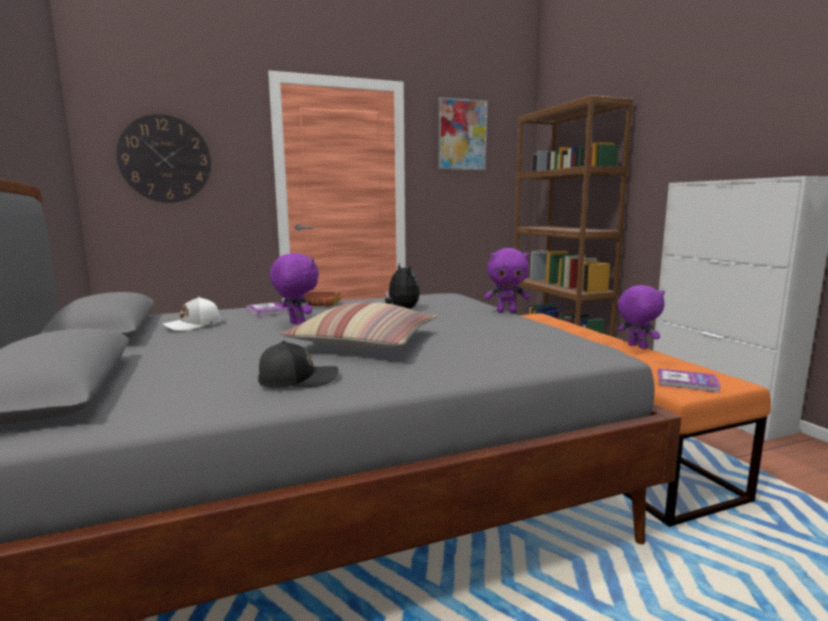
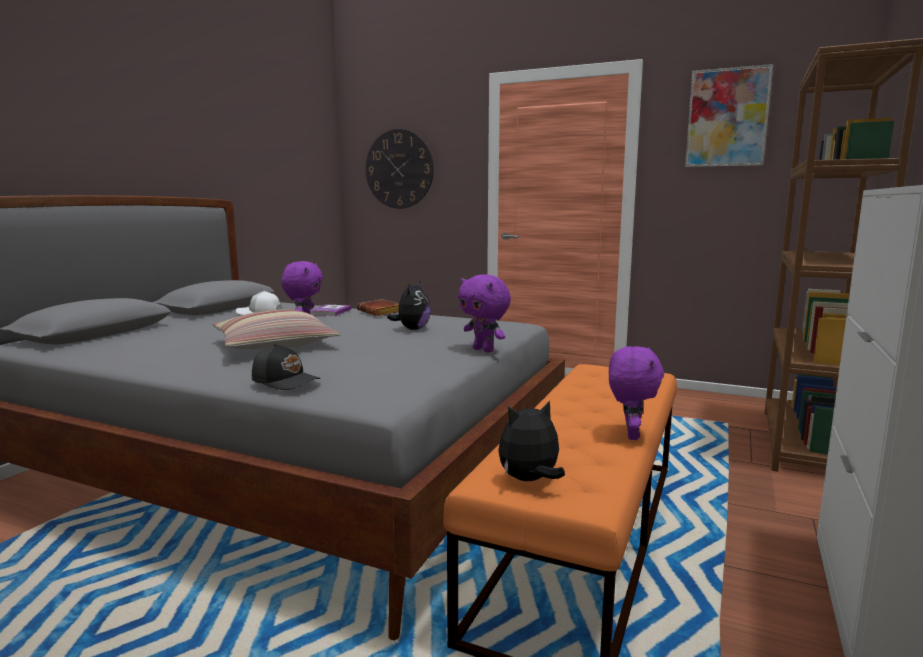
camera: 45 degrees right, 0 degrees up
black cap [258,341,339,387] -> black cap moved to [252,344,321,390]
book [658,368,721,393] -> plush toy [498,400,565,481]

